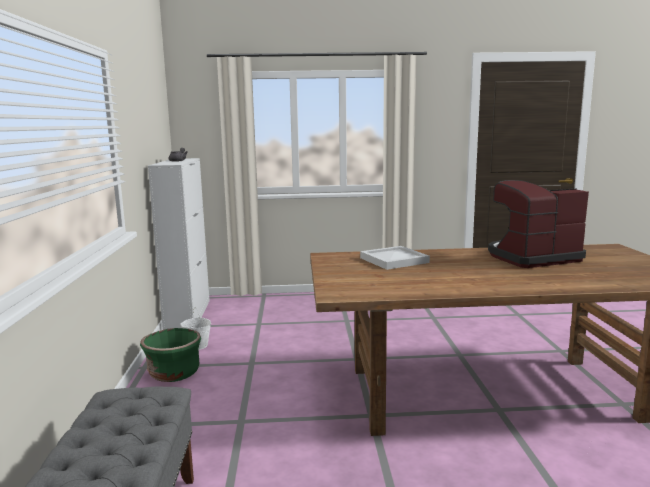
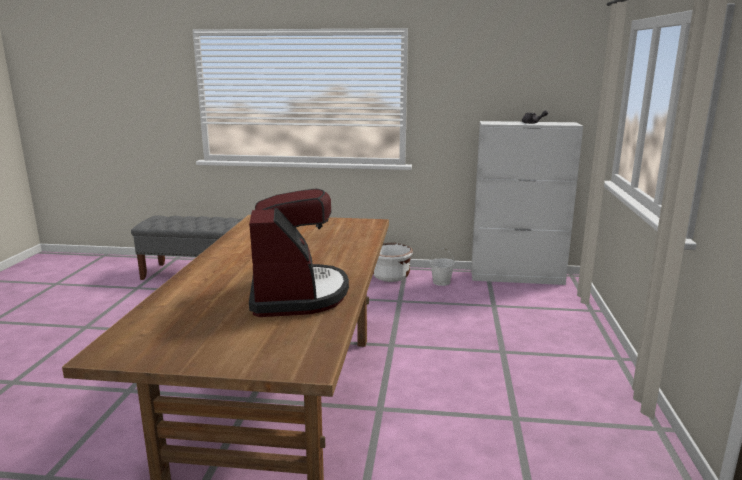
camera: 100 degrees right, 5 degrees up
green planter [140,328,201,382] -> white planter [373,243,413,282]
white tray [360,246,430,270] -> none

